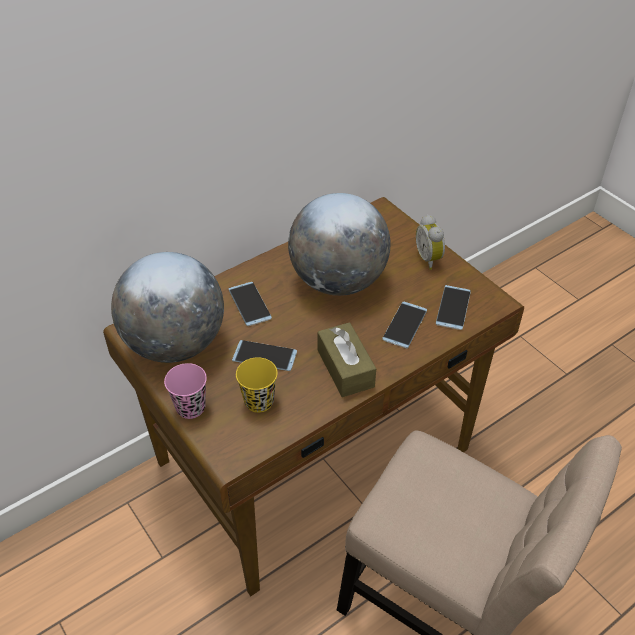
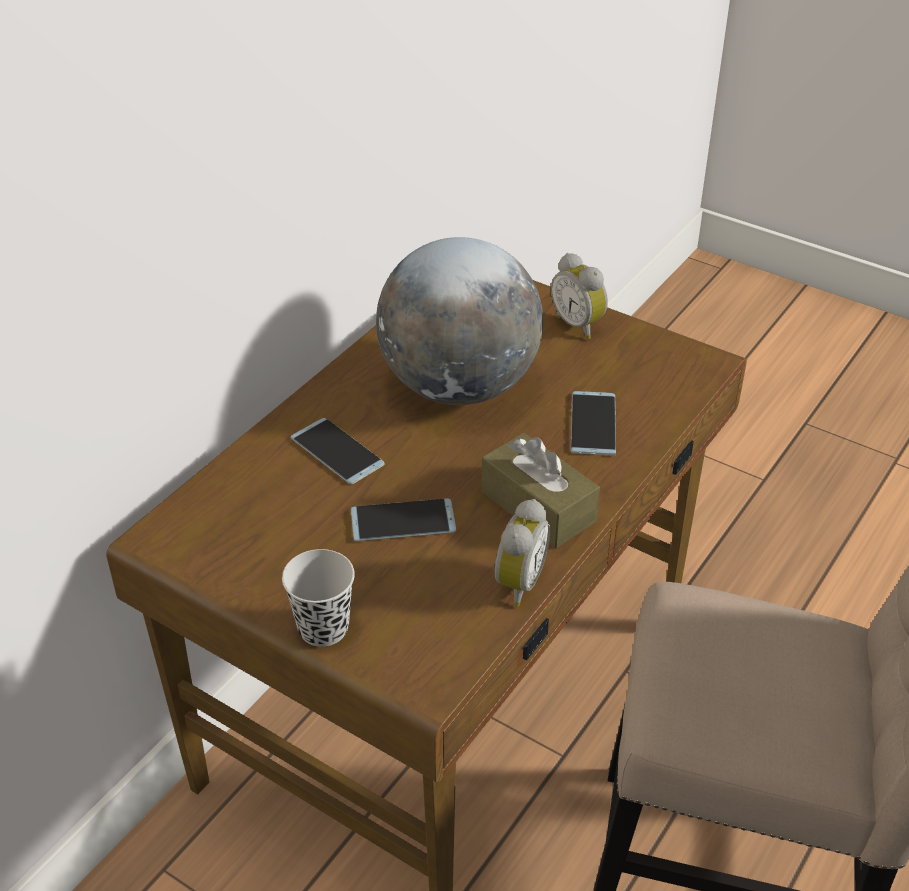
camera: 20 degrees left, 5 degrees down
globe [111,252,224,363] -> none
pink cup [164,363,207,419] -> black cup [282,549,355,647]
yellow cup [236,357,278,413] -> none
phone [436,285,471,330] -> none
none -> alarm clock [495,499,550,607]

